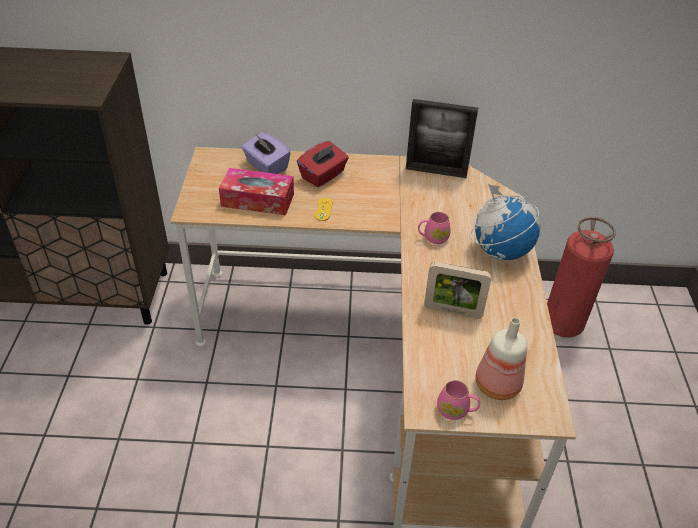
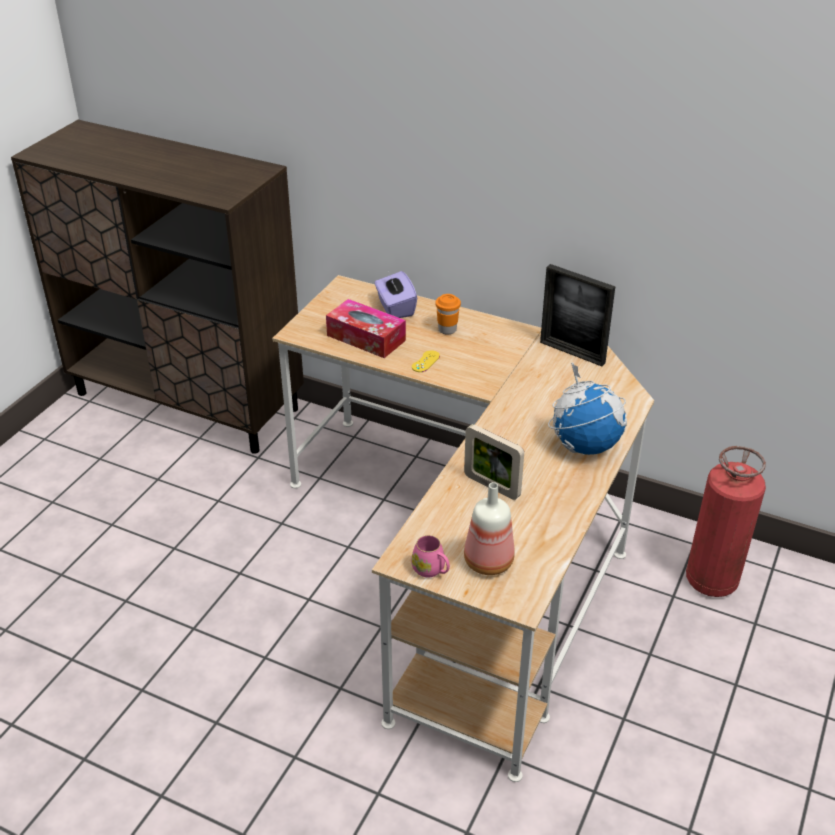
camera: 25 degrees right, 5 degrees down
red tissue box [297,141,349,187] -> orange cup [435,294,461,335]
pink mug [418,212,451,244] -> none

